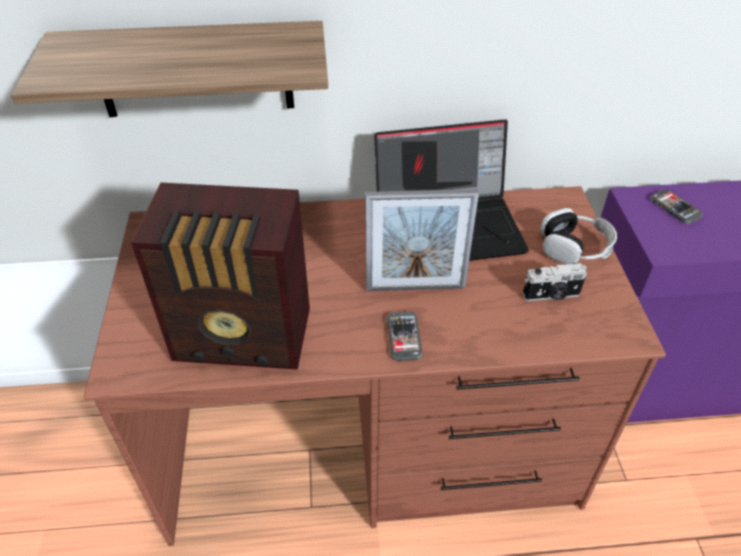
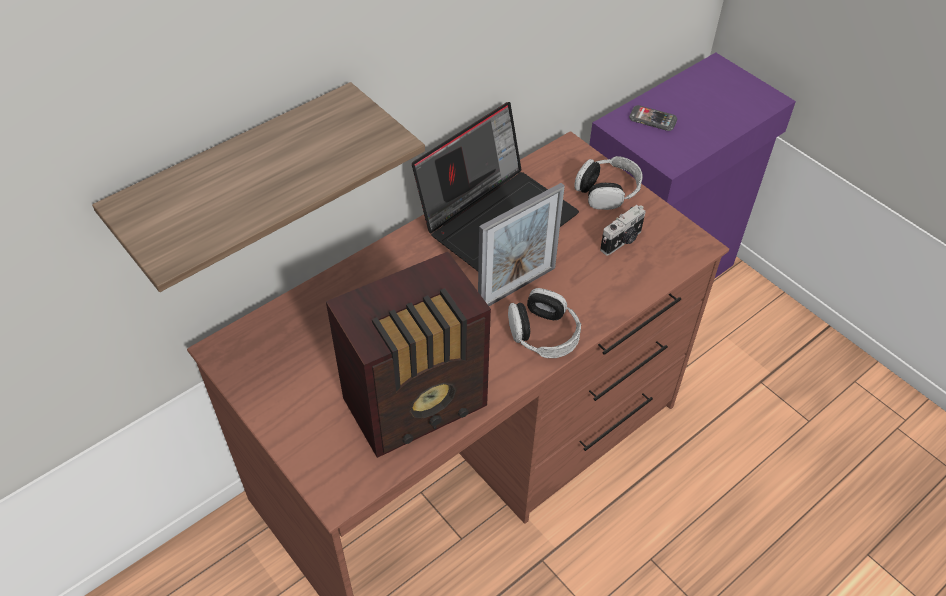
camera: 35 degrees left, 5 degrees up
phone [387,312,423,361] -> headphones [508,288,581,358]

